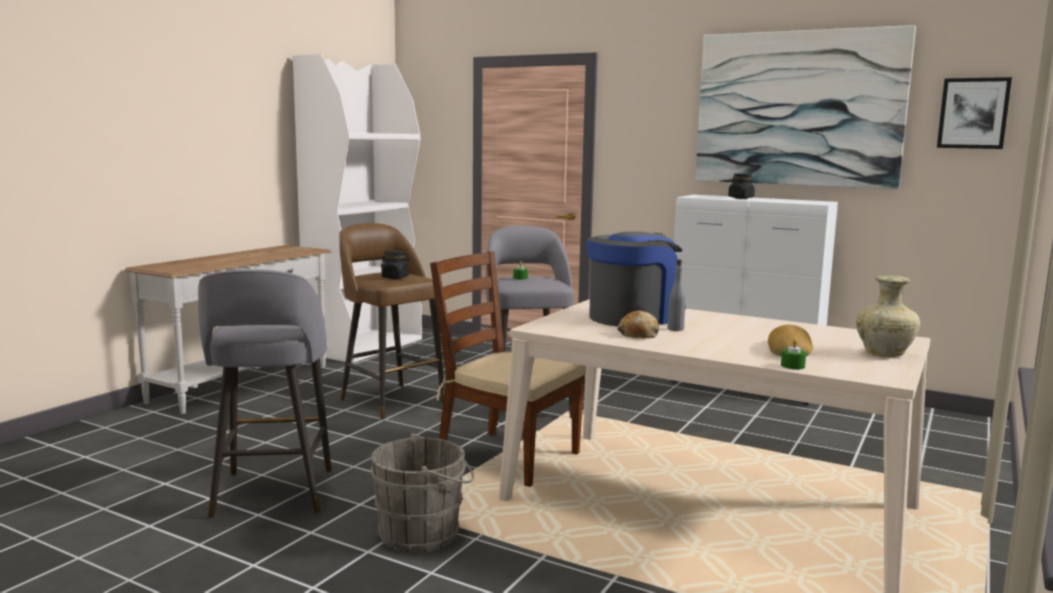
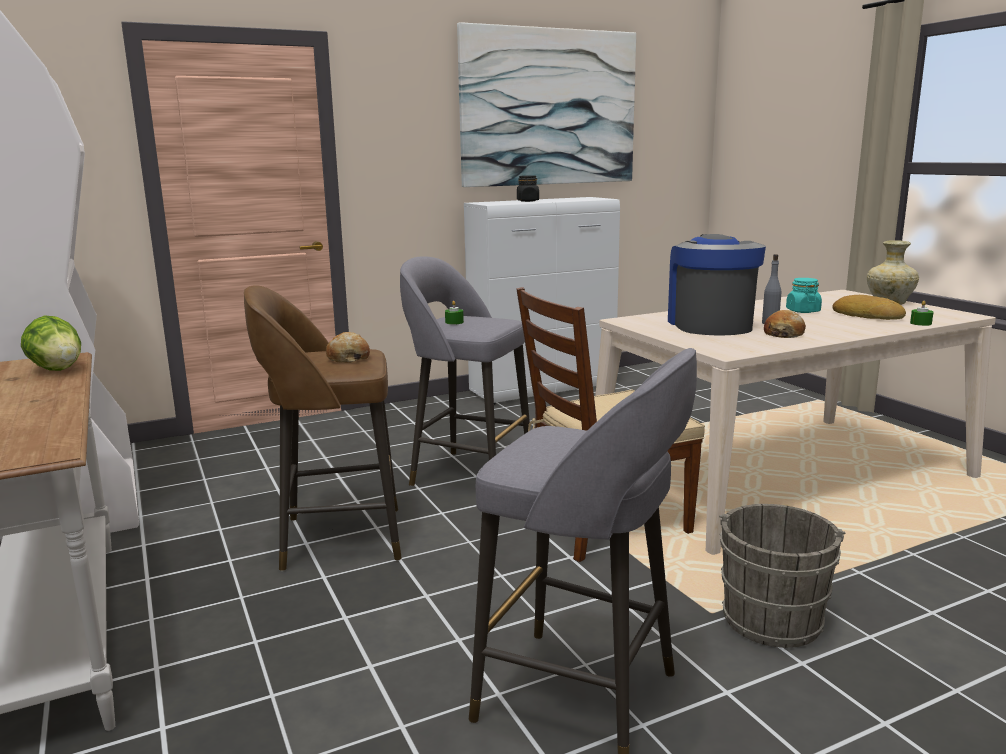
camera: 55 degrees left, 5 degrees up
black jar [381,250,410,279] -> bread [326,332,370,363]
picture [937,77,1012,149] -> none
none -> lettuce [21,315,81,371]
none -> turquoise jar [786,278,822,313]

